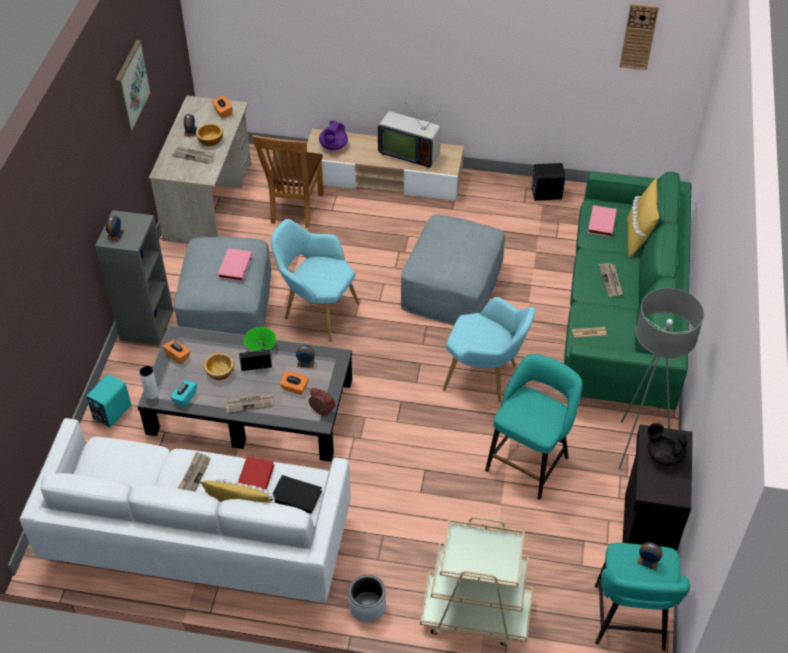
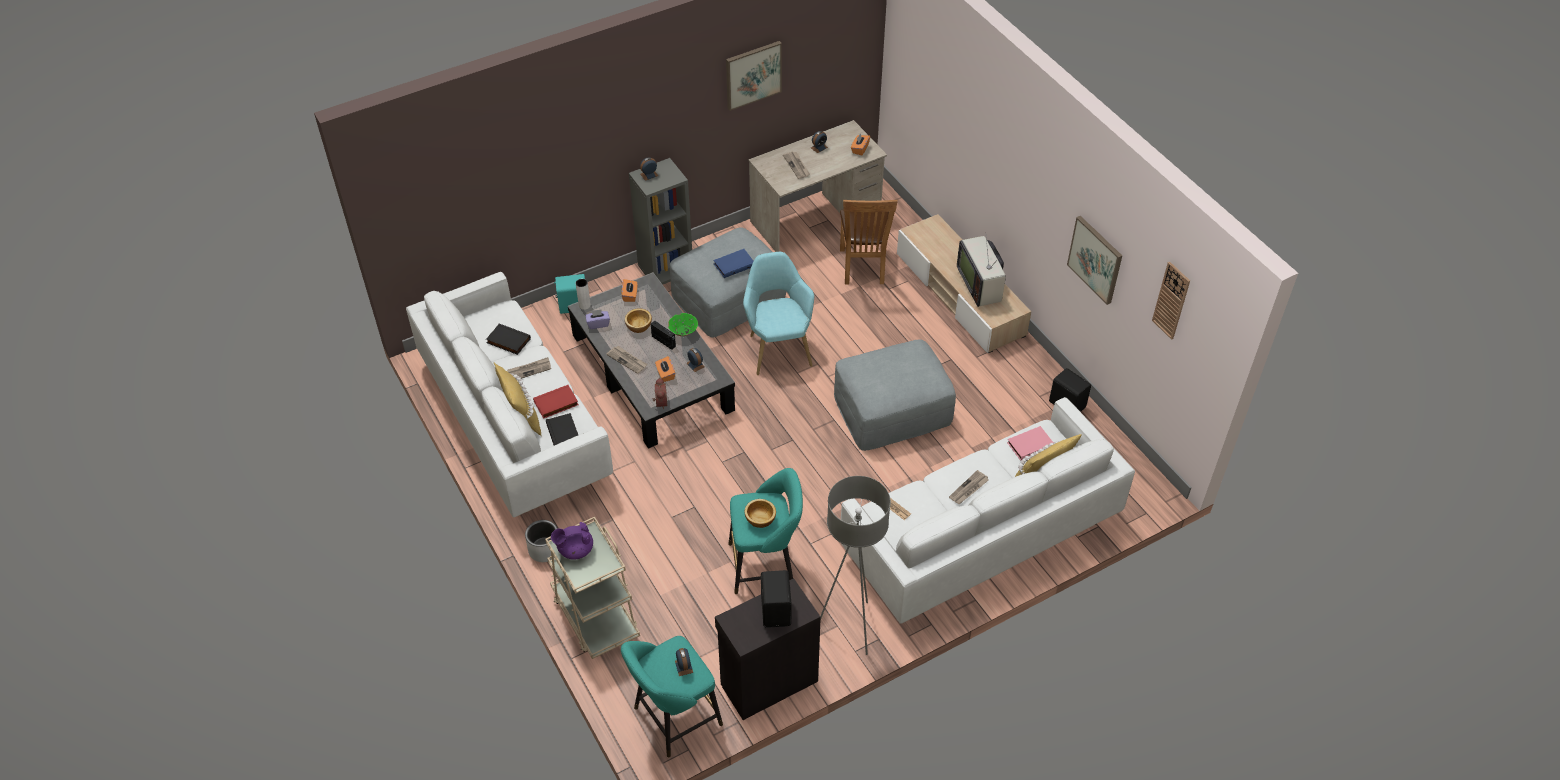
camera: 50 degrees right, 0 degrees up
turquoise tissue box [170,380,197,407] -> purple tissue box [585,309,610,329]
bowl [196,123,223,146] -> bowl moved to [745,499,776,528]
pink book [218,248,252,282] -> blue book [713,249,754,278]
brown chair [252,135,324,228] -> brown chair turned 60 degrees counterclockwise [840,200,898,284]
purple teapot [319,120,348,150] -> purple teapot moved to [551,522,593,560]
turquoise armchair [443,297,536,403] -> none
green sofa [564,172,691,410] -> white sofa [841,397,1135,624]
black teapot [647,423,688,466] -> black speaker [761,570,792,628]
none -> black book [486,324,531,355]
none -> picture [1067,216,1122,305]

